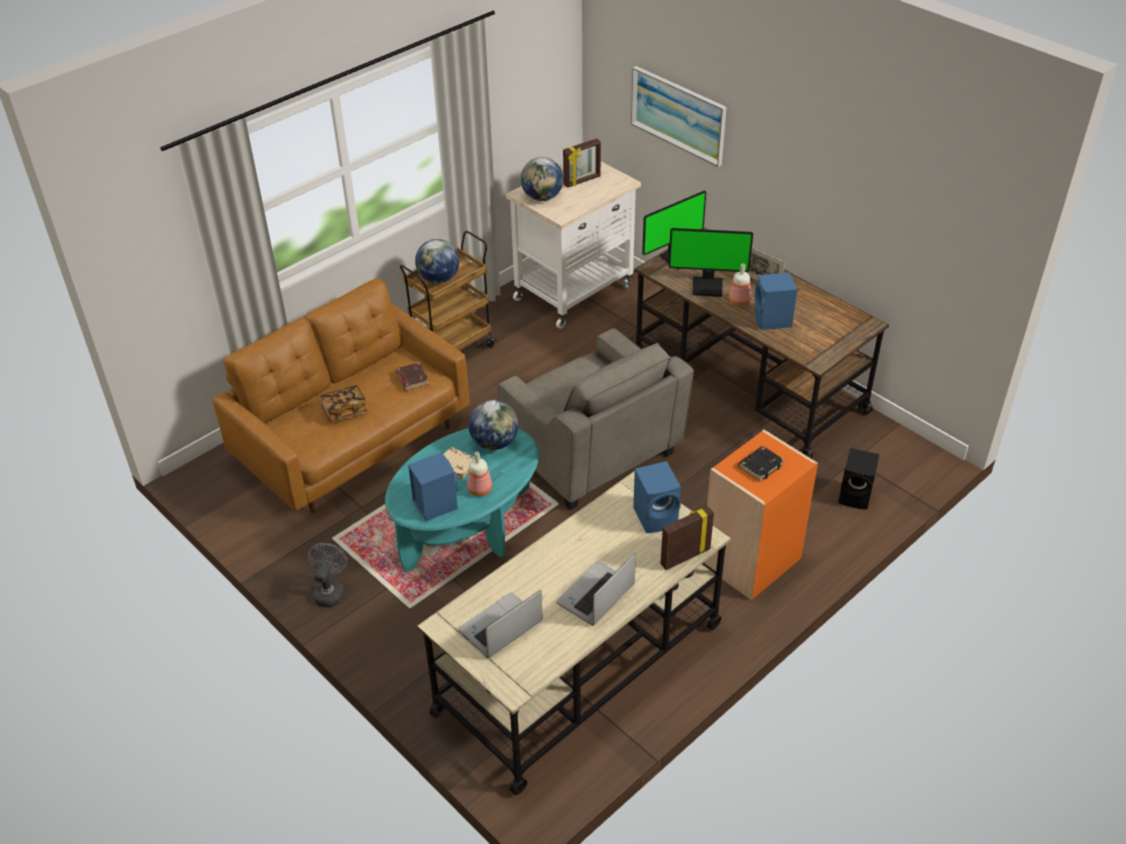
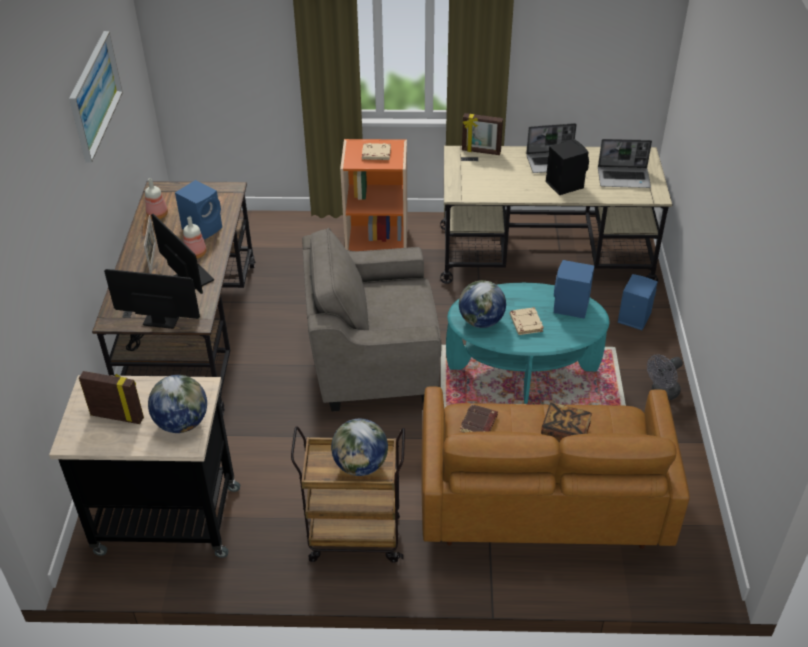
camera: 135 degrees left, 0 degrees up
bottle [467,452,492,496] -> bottle moved to [145,178,168,219]
grey armchair [498,328,694,510] -> grey armchair turned 105 degrees counterclockwise [302,228,442,411]
white cart [506,162,641,329] -> black cart [49,375,240,558]
picture [631,66,727,167] -> picture moved to [69,31,123,163]
blue speaker [633,461,681,533] -> blue speaker moved to [618,274,658,330]
black book [738,446,785,482] -> beige book [362,143,391,160]
black speaker [838,448,880,510] -> black speaker moved to [546,139,589,195]

